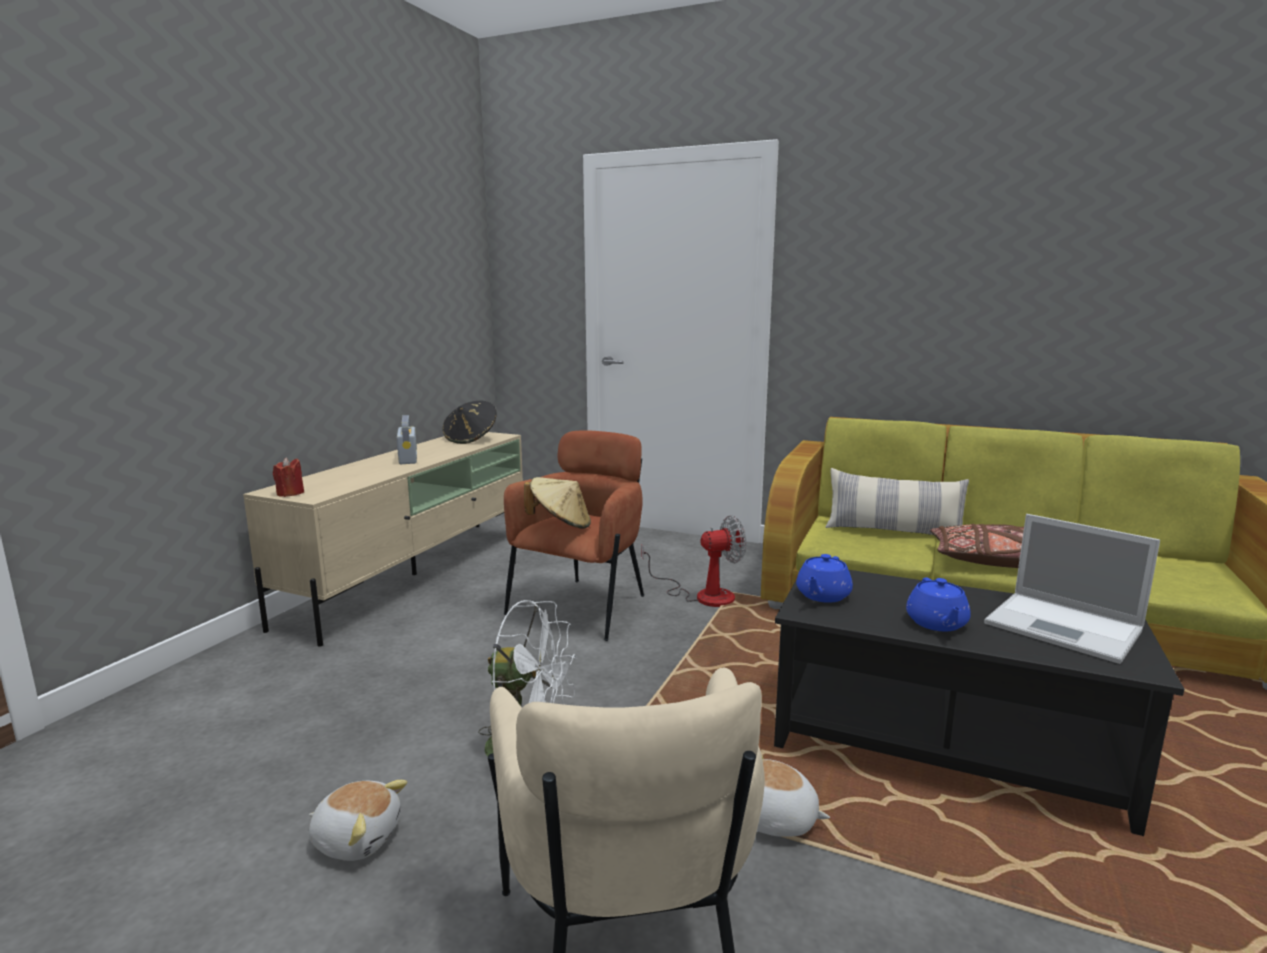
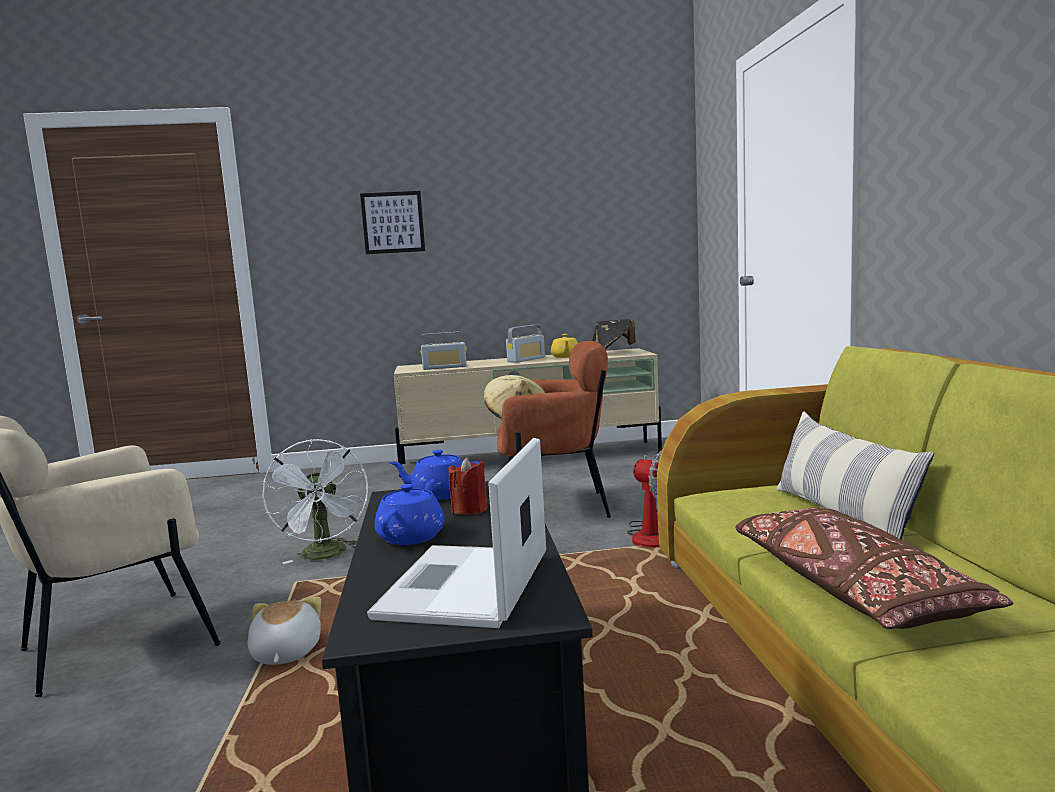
camera: 60 degrees right, 5 degrees down
red candle [273,458,304,497] -> red candle moved to [449,457,488,515]
plush toy [309,780,407,861] -> none
blue teapot [906,577,971,631] -> blue teapot turned 135 degrees clockwise [375,479,445,545]
none -> picture [360,191,425,254]
none -> radio [420,332,467,370]
none -> yellow teapot [551,334,578,358]

